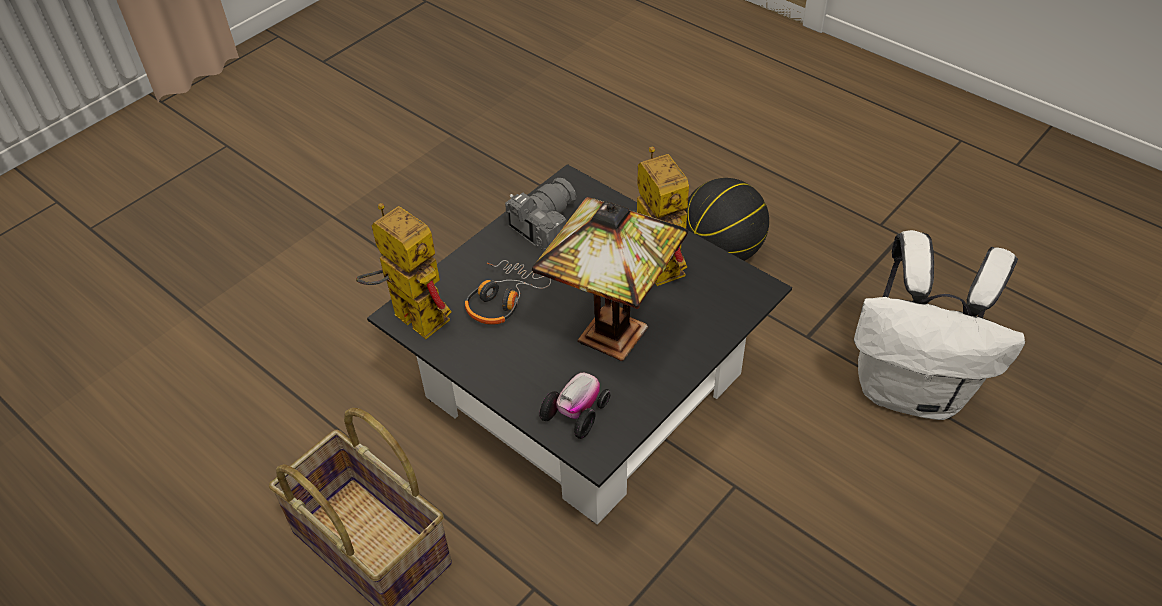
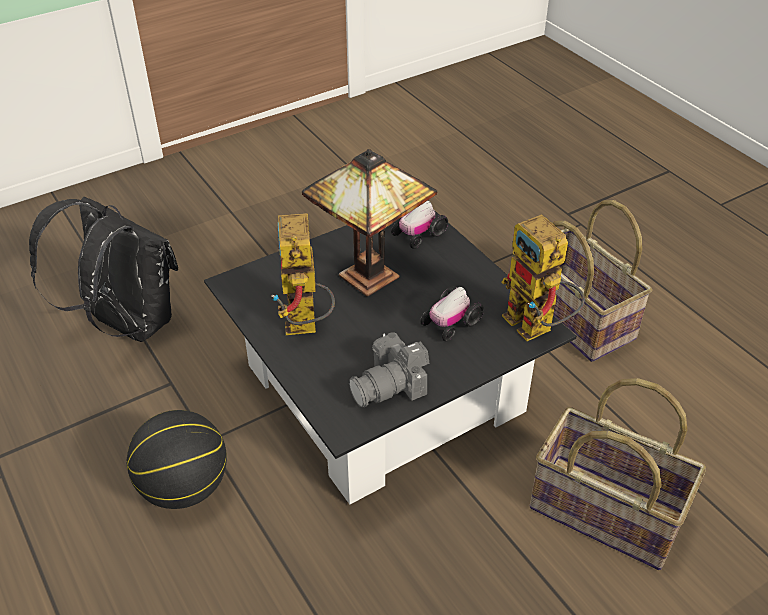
camera: 165 degrees left, 5 degrees down
headphones [465,260,551,325] -> toy car [420,286,484,342]
white backpack [854,230,1025,420] -> black backpack [29,197,178,342]
none -> basket [530,378,706,570]

